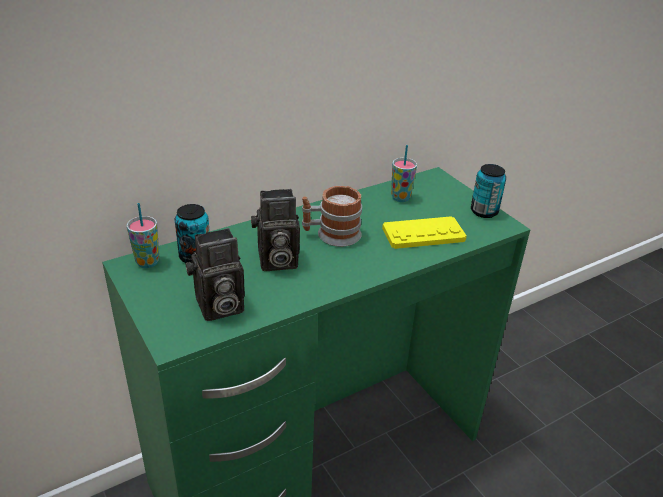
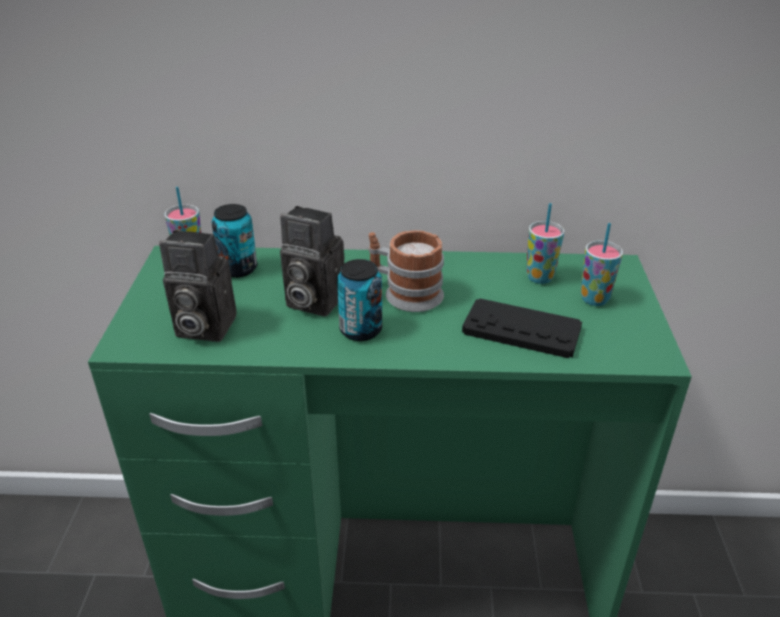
camera: 35 degrees right, 0 degrees up
yellow game controller [382,216,467,249] -> black game controller [462,298,582,358]
can [471,164,506,218] -> can moved to [337,259,382,341]
none -> cup [581,223,623,306]

